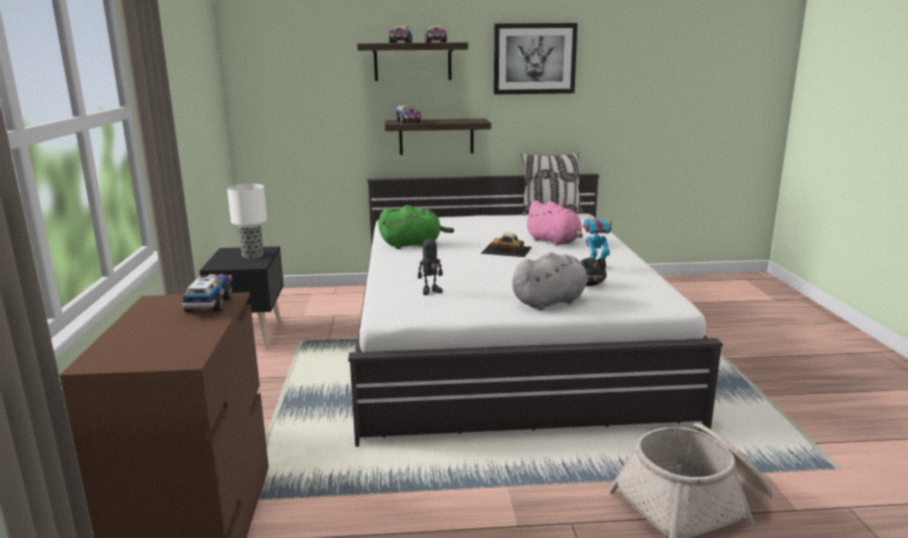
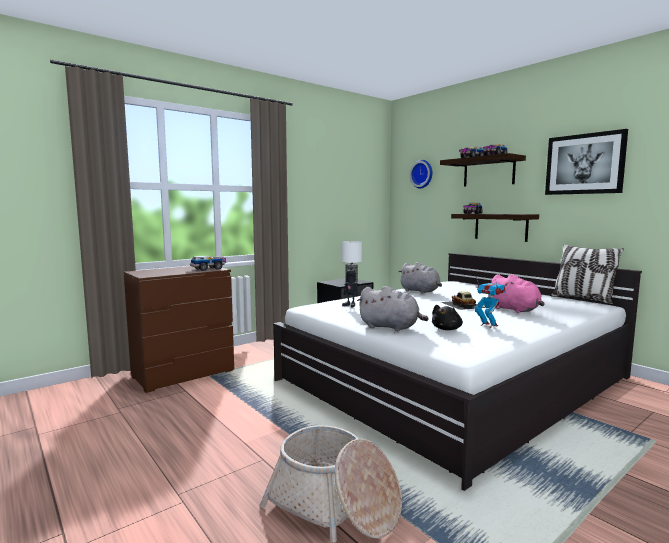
camera: 55 degrees right, 10 degrees down
green plush toy [378,205,454,249] -> grey plush toy [398,262,442,294]
pink plush toy [524,200,583,246] -> pink plush toy turned 45 degrees counterclockwise [489,274,544,313]
none -> wall clock [410,160,432,188]

